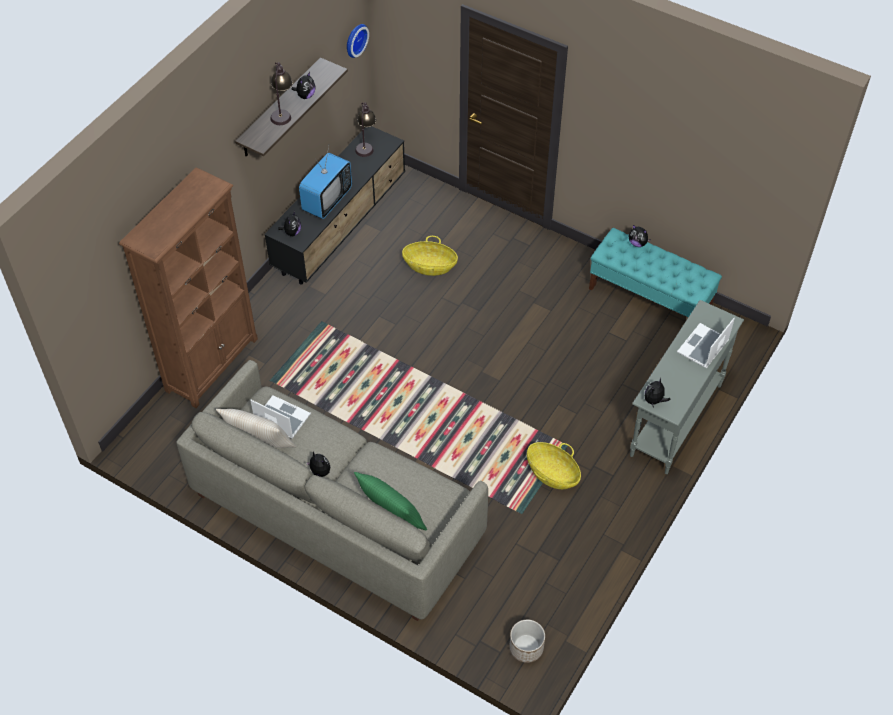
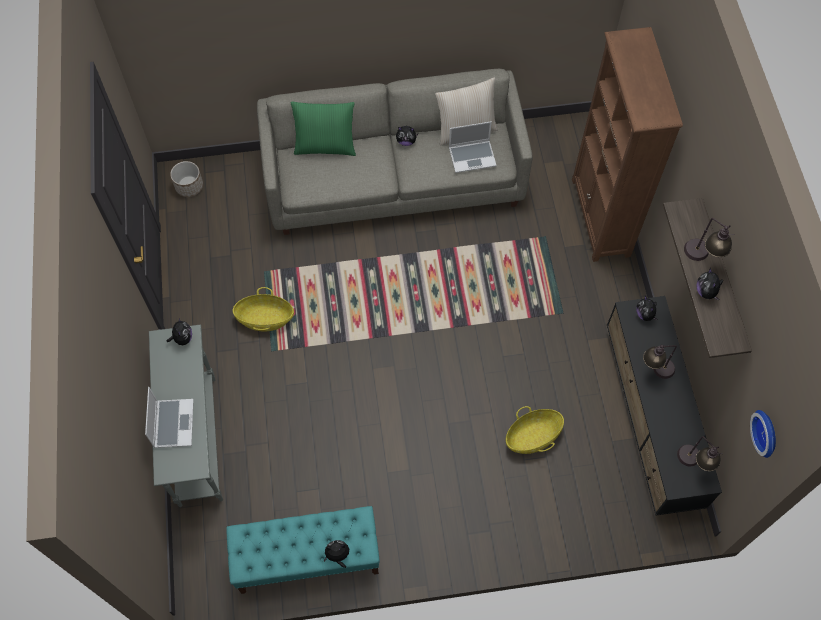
camera: 140 degrees right, 10 degrees up
television [299,144,352,219] -> table lamp [643,345,677,379]

